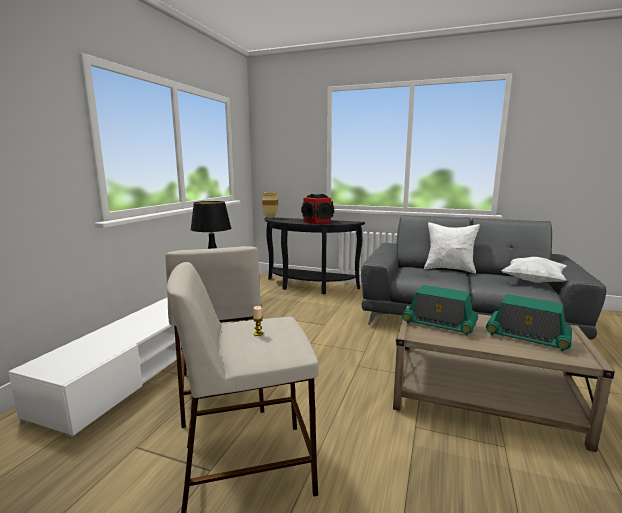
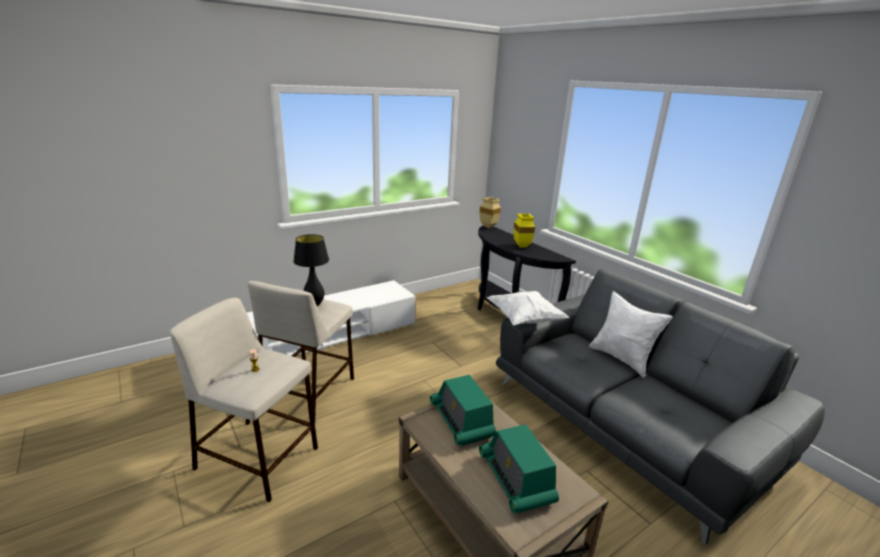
camera: 35 degrees right, 10 degrees up
speaker [301,194,334,224] -> yellow vase [514,214,535,248]
white pillow [501,257,567,283] -> white pillow moved to [487,291,569,326]

